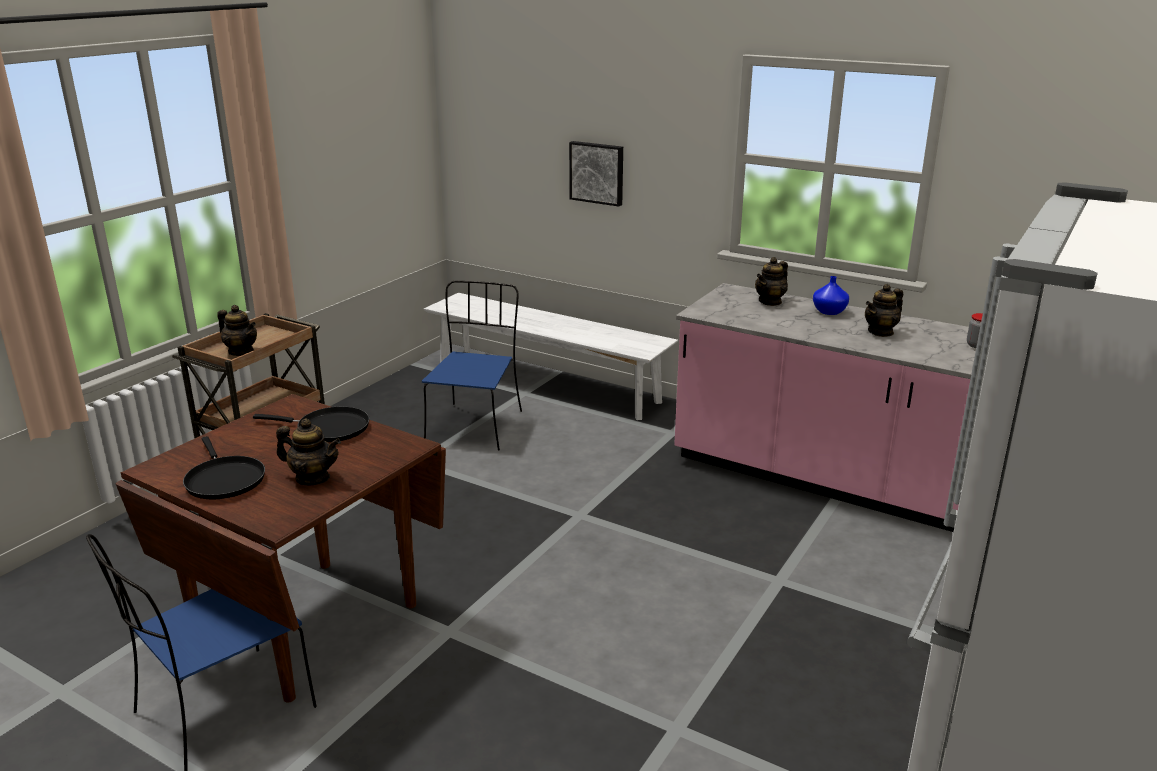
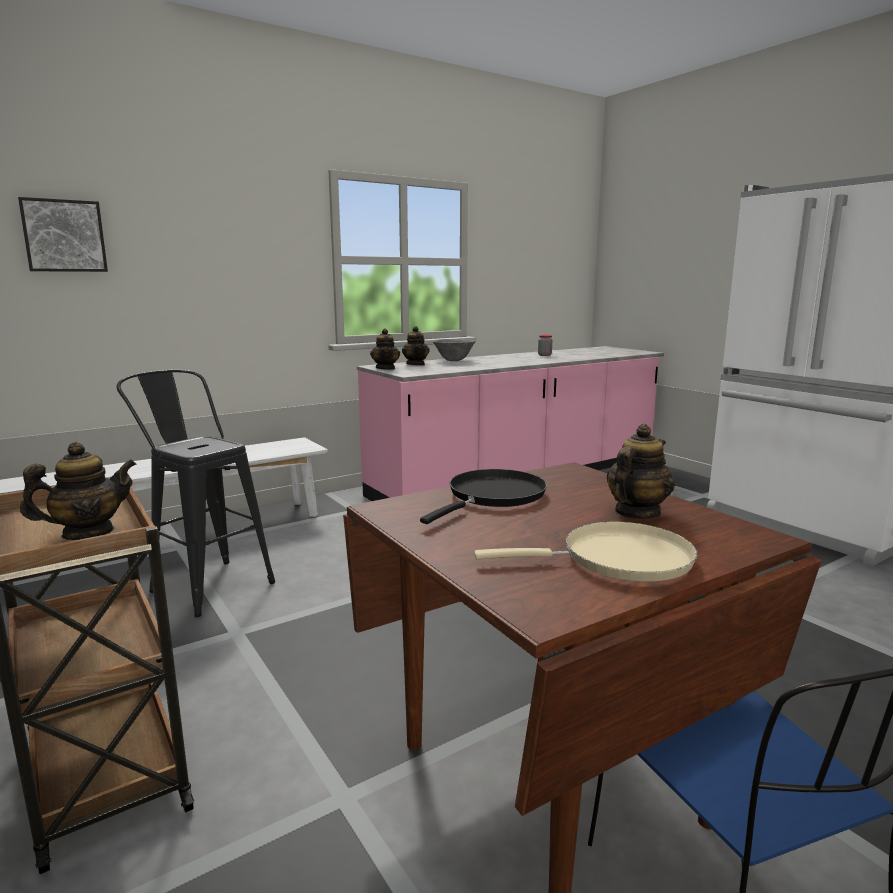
camera: 65 degrees left, 10 degrees down
black frying pan [183,436,265,499] -> beige frying pan [474,521,697,582]
blue chair [422,281,522,450] -> black stool [117,370,275,617]
picture [569,141,623,207] -> picture moved to [18,197,108,272]
blue vase [813,276,849,315] -> grey bowl [433,339,476,361]
teapot [865,284,903,337] -> teapot moved to [370,329,400,370]

